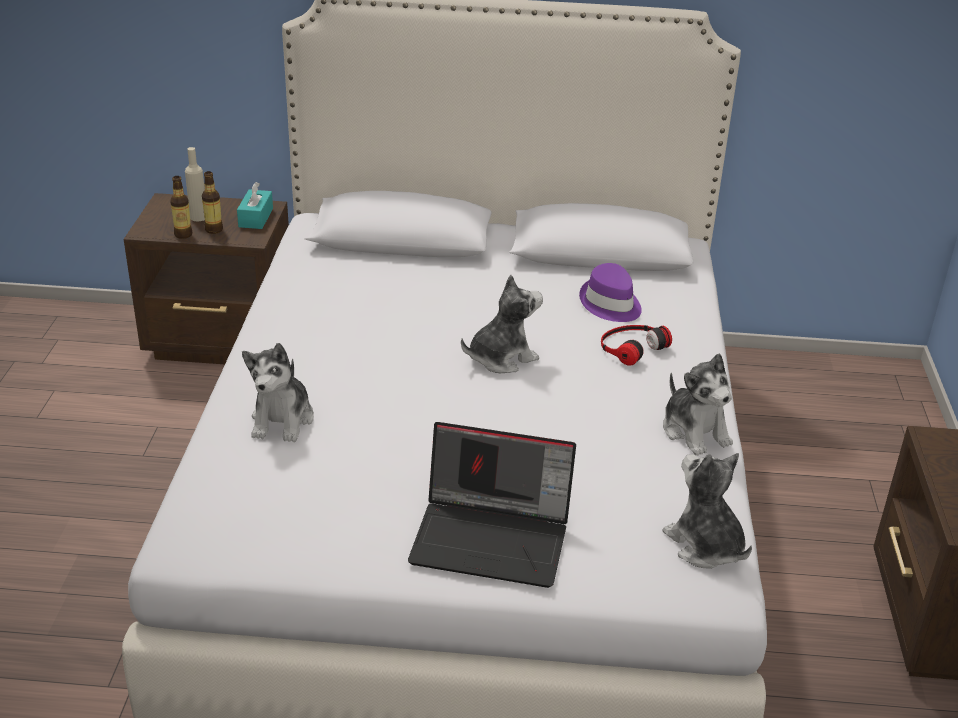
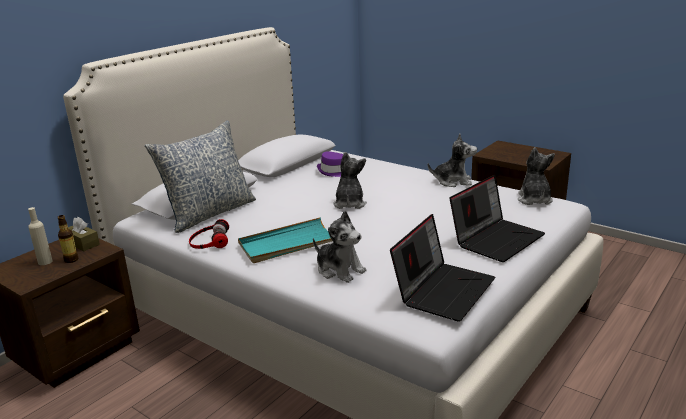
camera: 55 degrees left, 10 degrees down
bottle [170,176,192,239] -> none
turquoise tissue box [237,182,273,229] -> brown tissue box [68,217,100,251]
headphones [601,325,672,366] -> headphones moved to [189,219,229,249]
plush toy [663,453,752,569] -> plush toy turned 90 degrees clockwise [518,147,555,205]
none -> pillow [145,121,256,233]
none -> turquoise tray [238,217,332,263]
none -> laptop [390,214,495,322]

